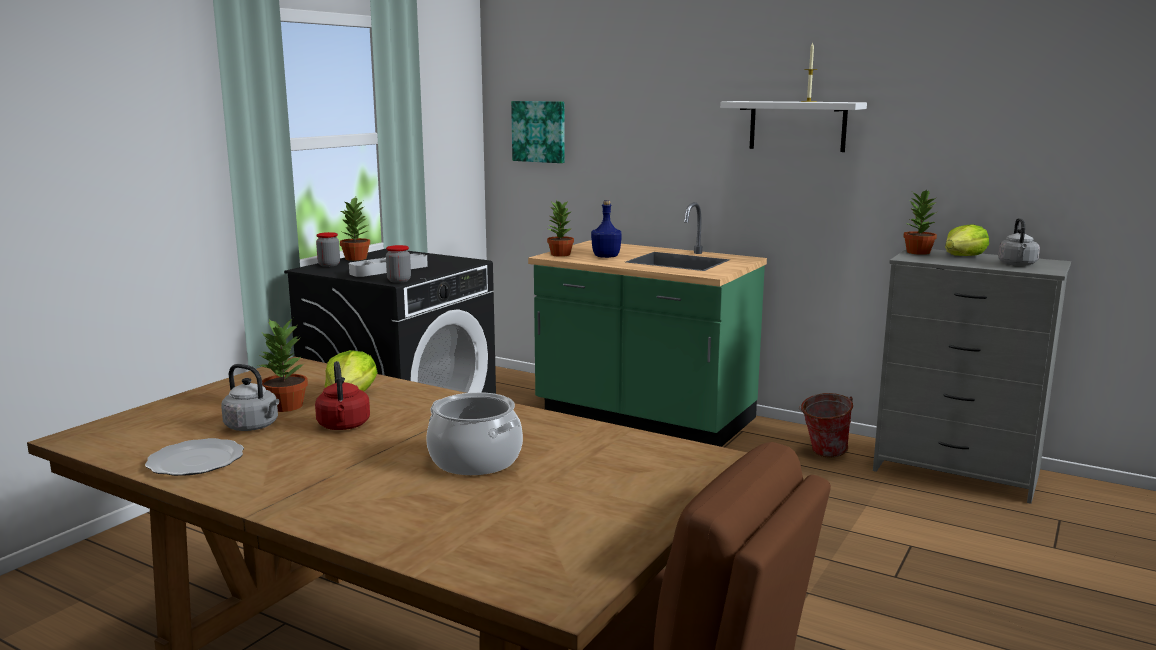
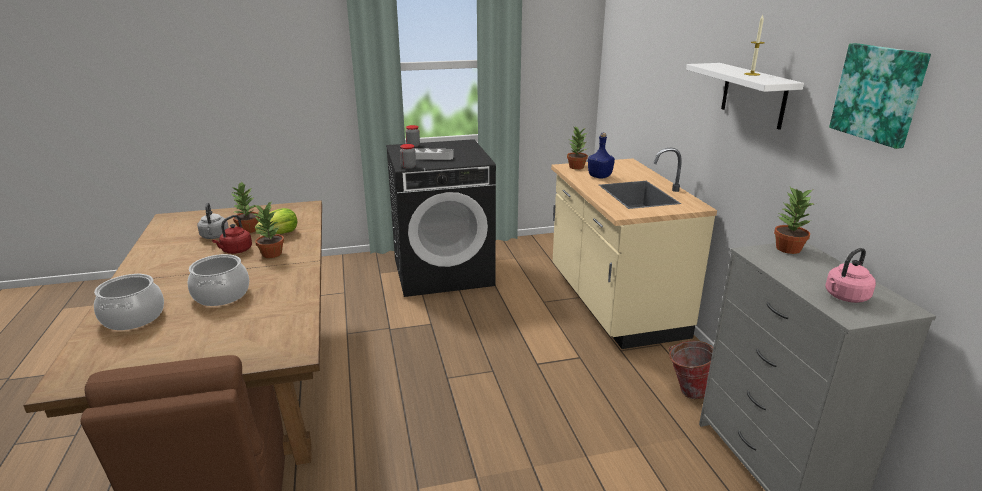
camera: 45 degrees right, 10 degrees up
plate [145,438,244,476] -> none
potted plant [339,197,370,261] -> potted plant moved to [253,202,284,258]
picture [511,101,565,163] -> picture moved to [829,43,931,149]
green counter [528,202,767,447] -> beige counter [551,148,717,349]
lettuce [945,224,989,256] -> none
grey kettle [998,218,1040,266] -> pink kettle [825,248,876,303]
none -> cooking pot [94,273,164,330]

